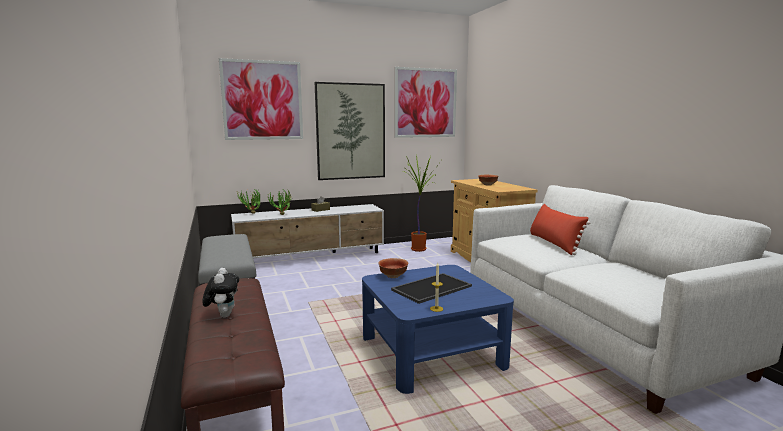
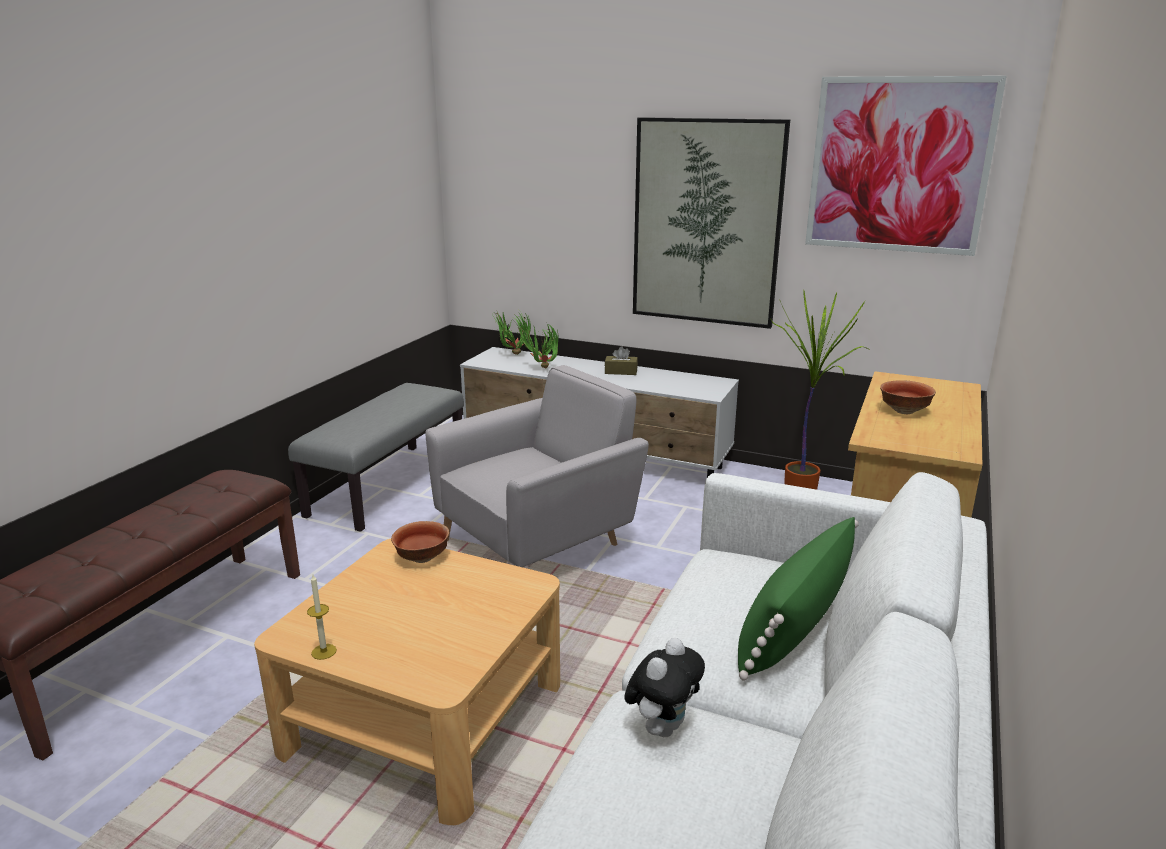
camera: 45 degrees right, 10 degrees up
plush toy [202,268,239,317] -> plush toy moved to [624,638,705,737]
picture [219,58,303,140] -> none
blue coffee table [362,265,514,394] -> beige coffee table [254,539,560,825]
tray [391,273,472,304] -> none
red pillow [530,204,590,255] -> green pillow [738,517,859,681]
none -> grey armchair [425,365,649,568]

